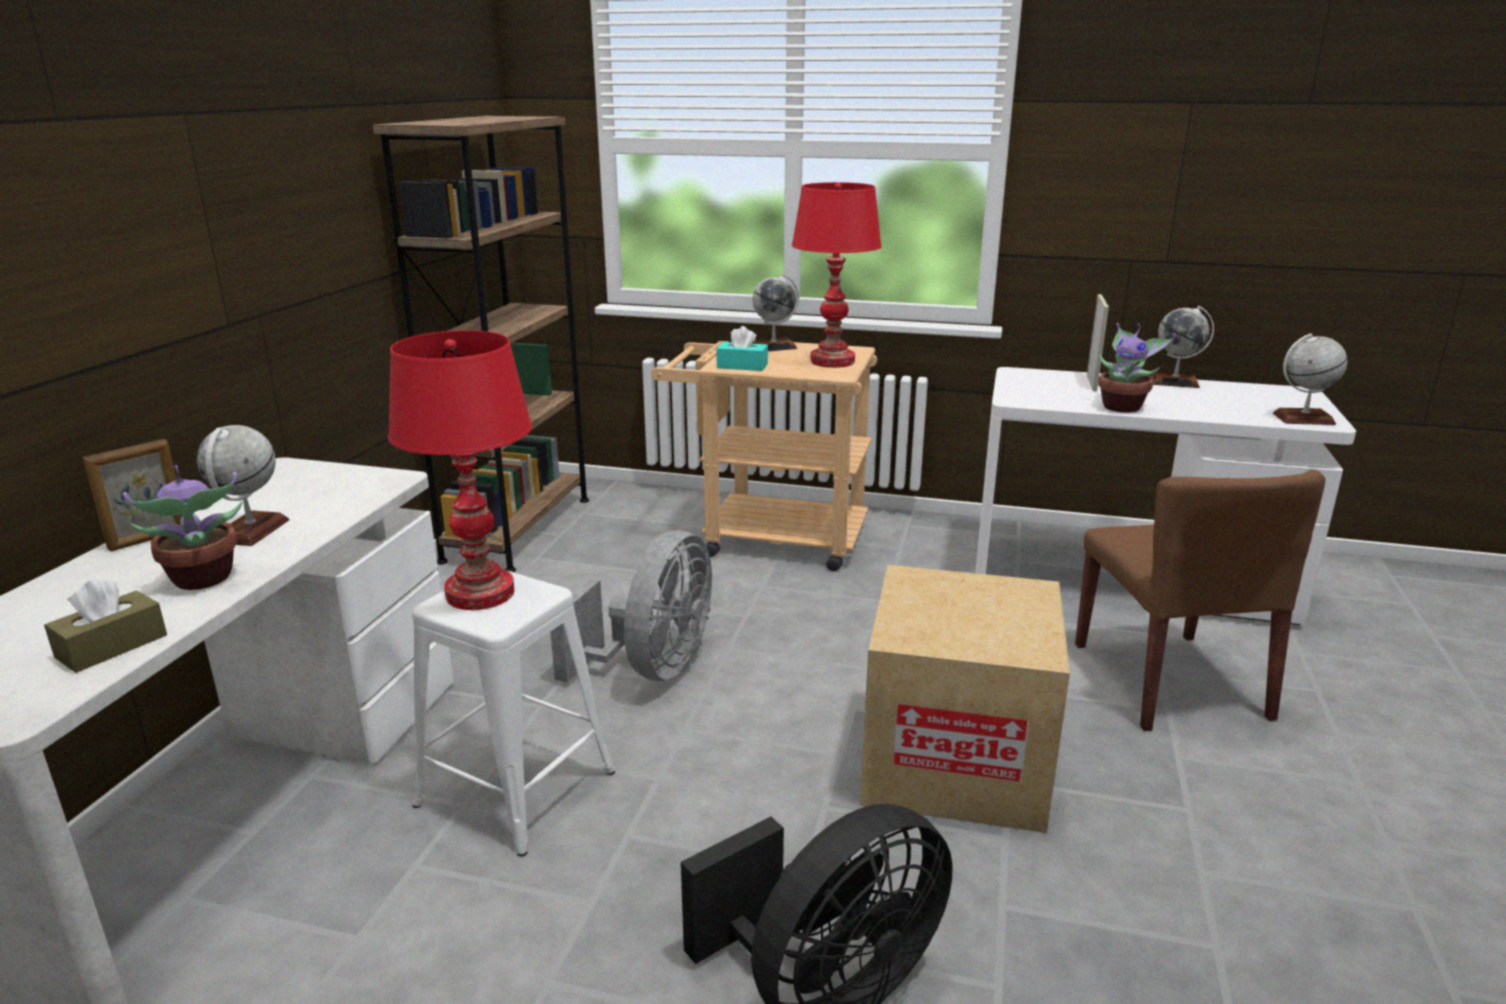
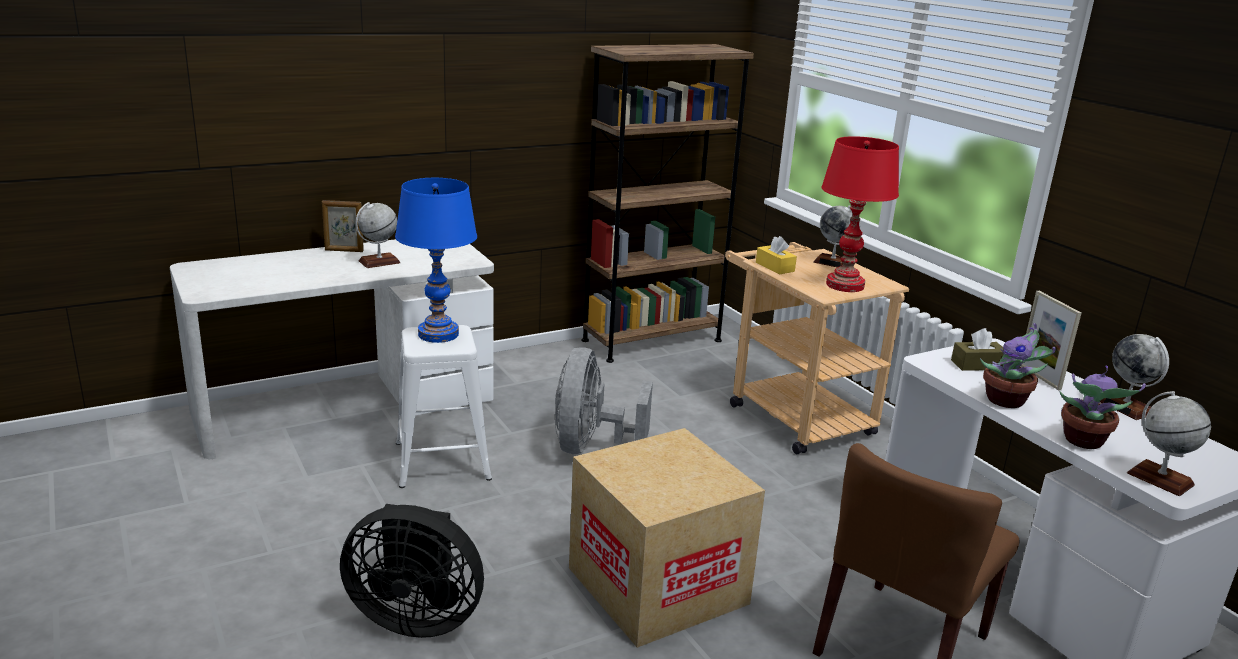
camera: 45 degrees right, 0 degrees up
brown tissue box [44,578,167,673] -> brown tissue box moved to [951,328,1004,371]
potted plant [123,465,242,590] -> potted plant moved to [1059,365,1146,449]
red table lamp [388,330,532,610] -> blue table lamp [395,178,477,343]
grey fan [550,530,712,683] -> grey fan turned 120 degrees clockwise [555,347,653,454]
turquoise tissue box [716,326,768,371] -> yellow tissue box [756,236,797,274]
picture frame [1087,294,1109,392] -> picture frame turned 105 degrees clockwise [1021,291,1082,391]

